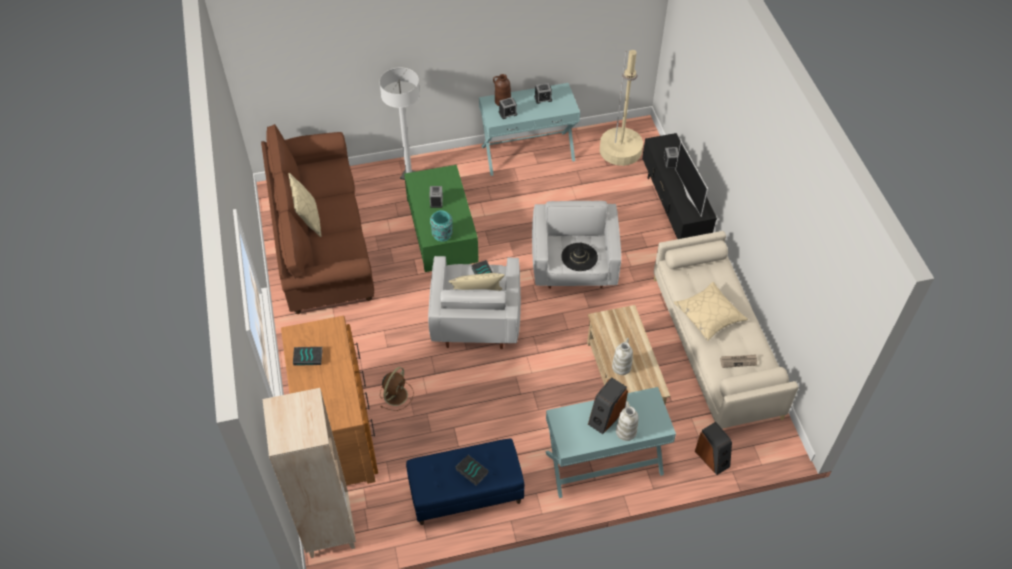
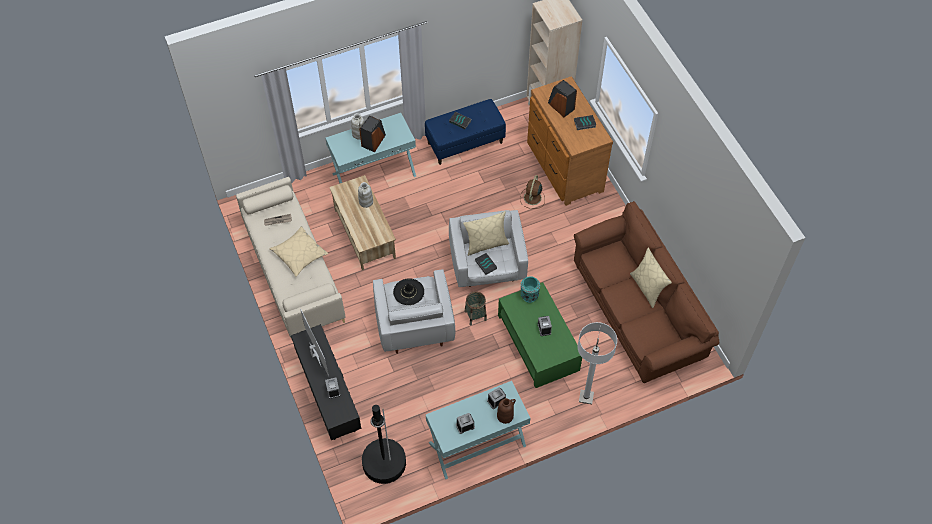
camera: 170 degrees right, 5 degrees up
beige floor lamp [600,50,643,166] -> black floor lamp [362,405,406,484]
speaker [695,422,732,475] -> speaker moved to [548,80,577,117]
none -> basket [464,292,487,325]

